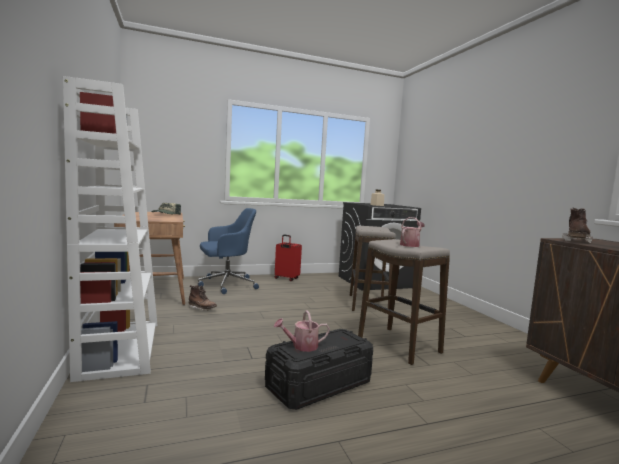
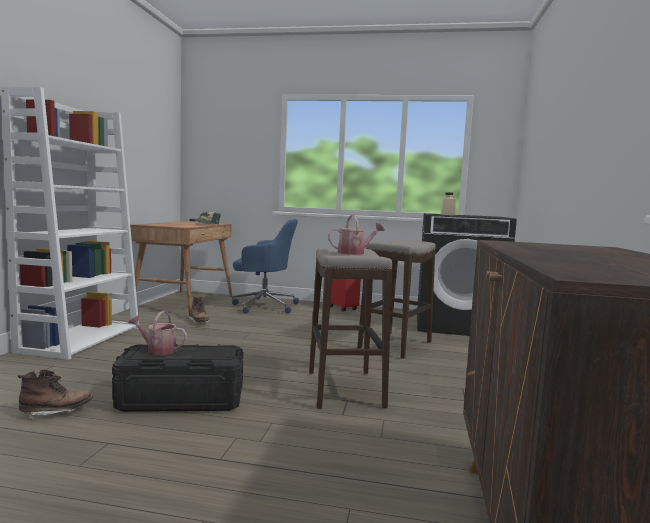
camera: 30 degrees right, 0 degrees up
brown boot [562,208,593,243] -> brown boot moved to [18,369,93,420]

